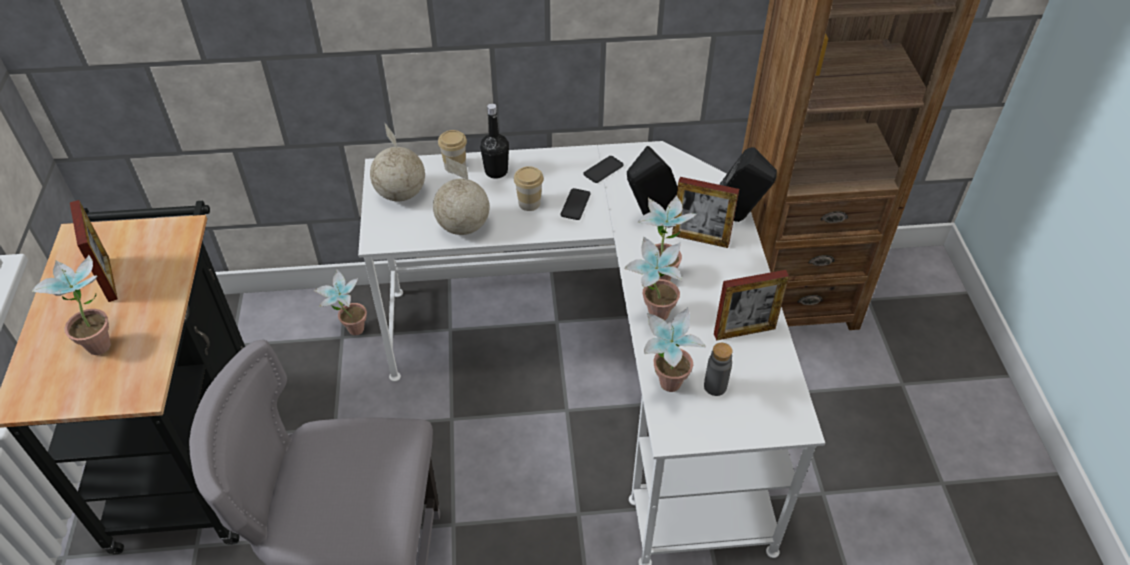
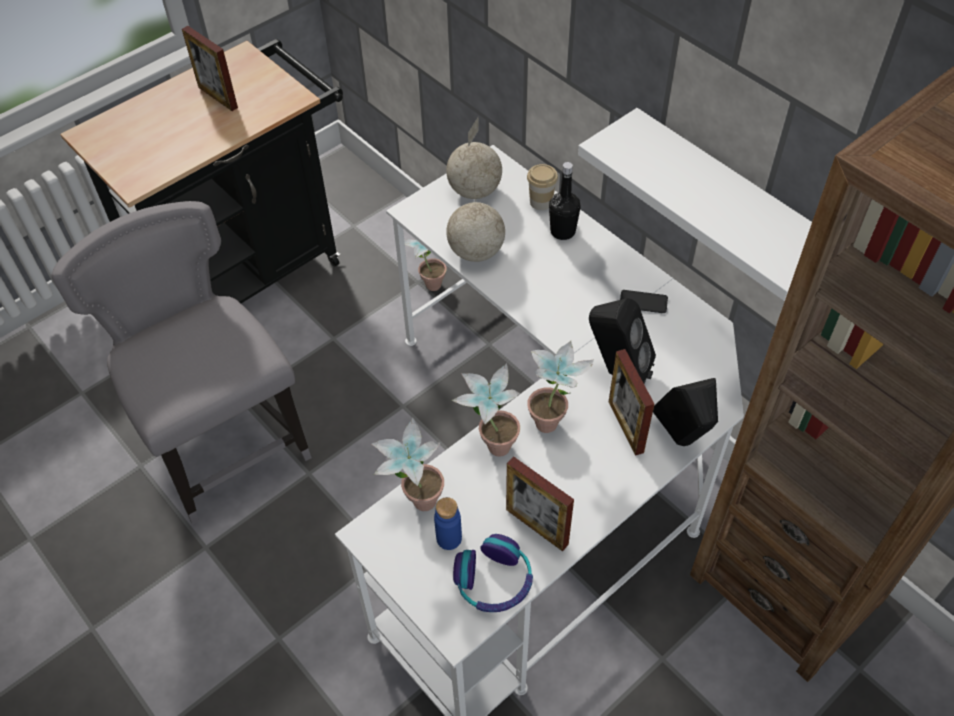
camera: 55 degrees right, 5 degrees up
potted plant [32,255,111,355] -> none
picture frame [70,200,118,302] -> picture frame turned 105 degrees clockwise [182,26,238,111]
cup [514,166,544,211] -> none
phone [561,188,590,220] -> none
grey bottle [704,343,733,396] -> blue bottle [434,497,462,550]
none -> headphones [453,534,533,612]
none -> white shelf [578,108,812,301]

